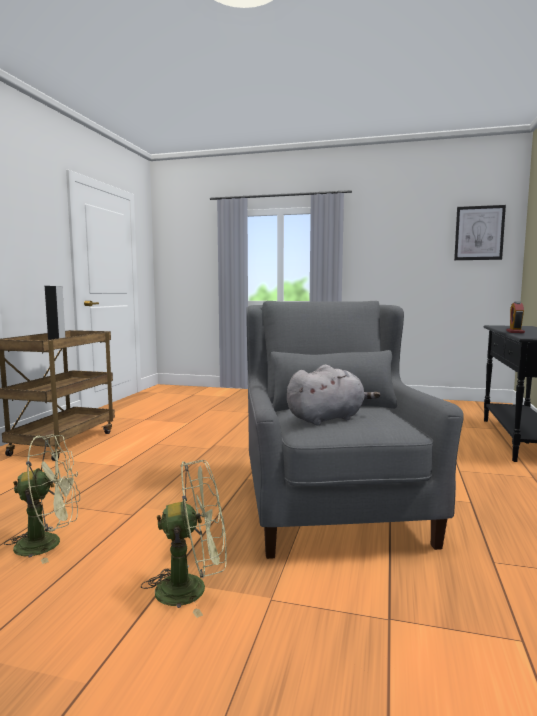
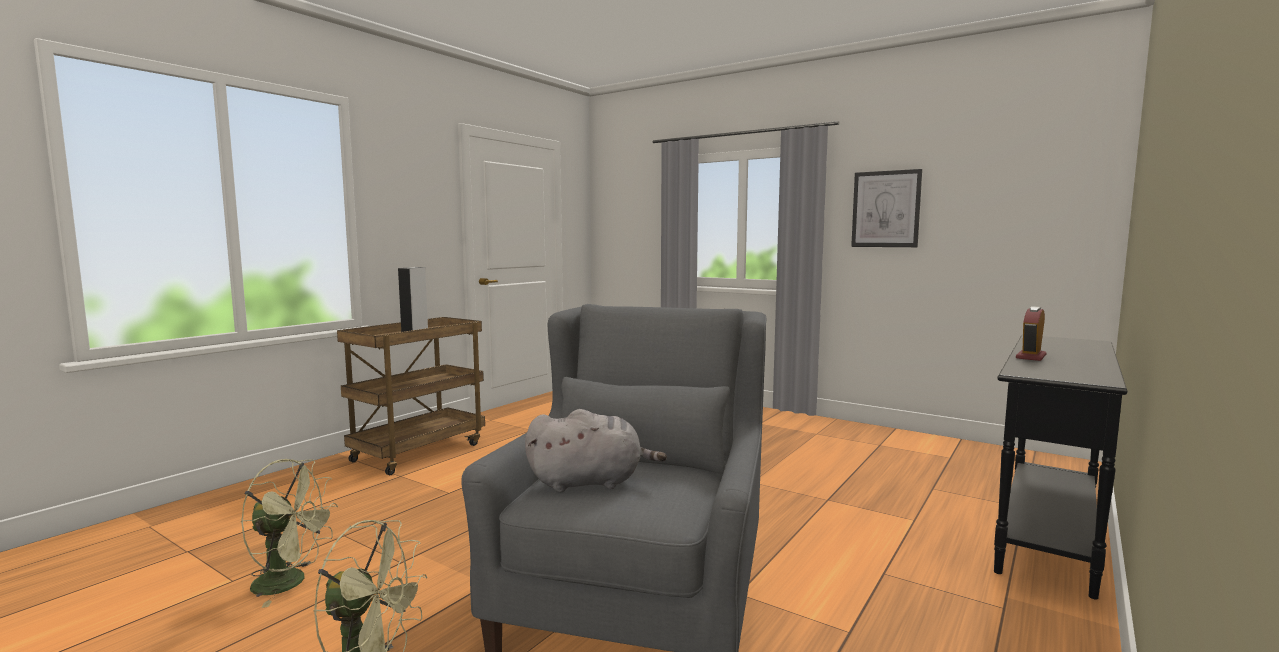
camera: 20 degrees right, 0 degrees up
picture [454,205,506,260] -> picture moved to [851,169,922,247]

